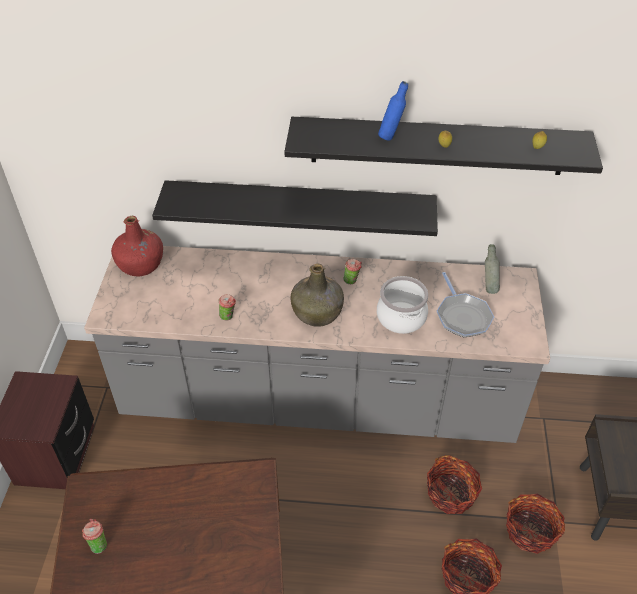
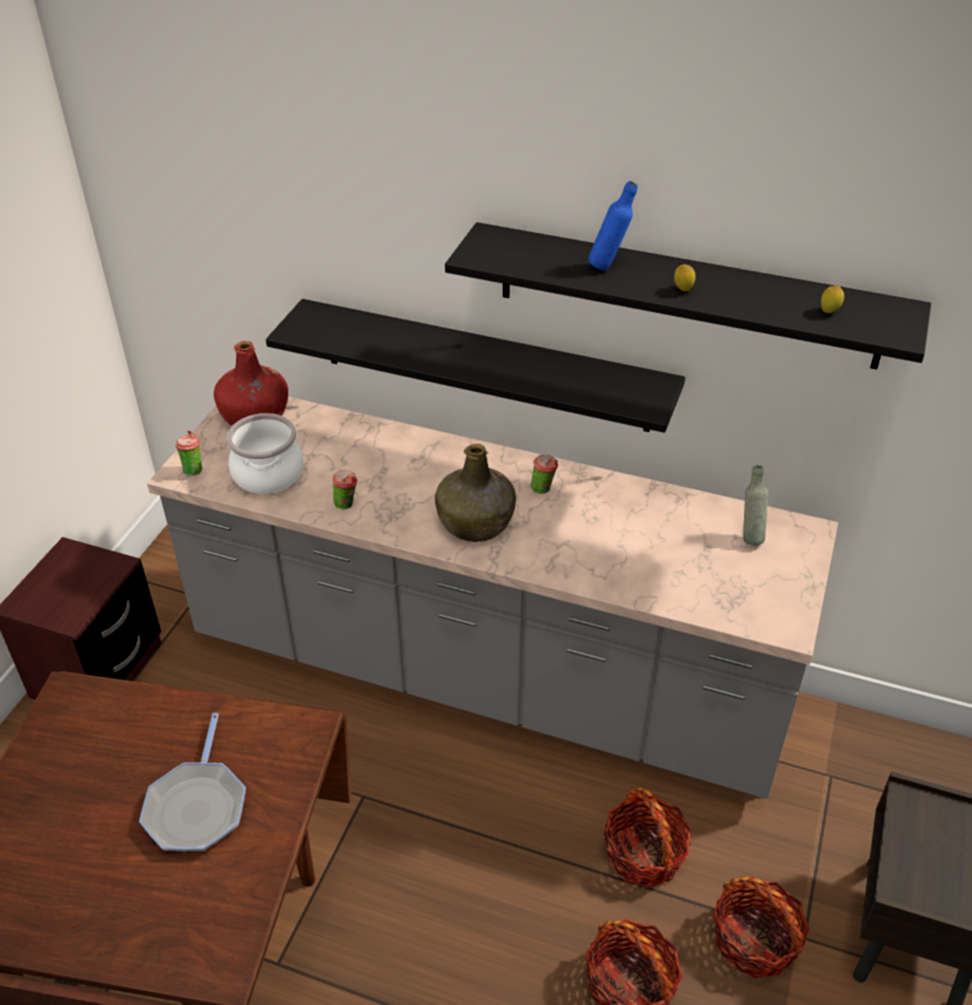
camera: 15 degrees right, 5 degrees down
cup [82,518,107,554] -> cup moved to [176,430,202,476]
cooking pot [377,276,428,334] -> cooking pot moved to [227,413,304,494]
frying pan [437,272,494,337] -> frying pan moved to [139,713,246,851]

